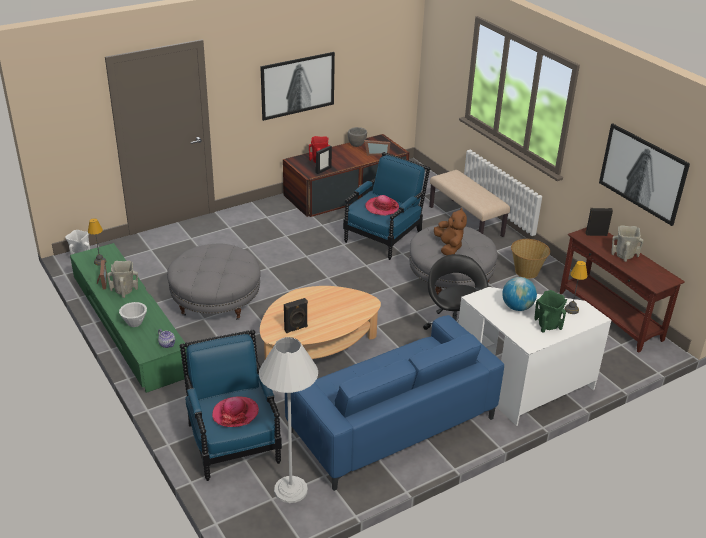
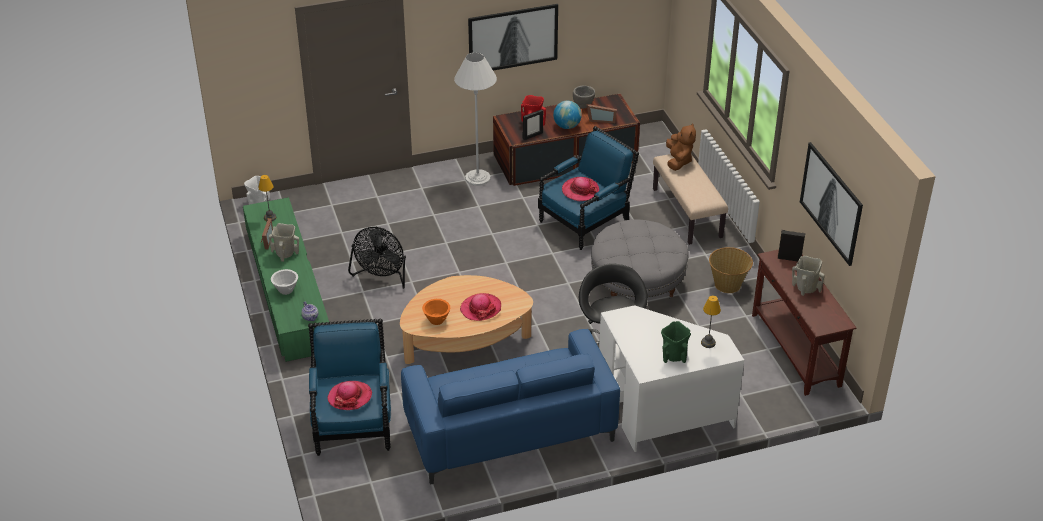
camera: 15 degrees right, 5 degrees up
grey ottoman [167,244,261,320] -> black fan [348,226,406,289]
white floor lamp [259,337,318,503] -> white floor lamp moved to [454,52,497,186]
black speaker [284,298,308,333] -> orange bowl [422,299,450,325]
brown plush toy [434,208,467,255] -> brown plush toy moved to [666,123,696,171]
globe [502,277,537,311] -> globe moved to [553,101,582,129]
none -> hat [460,293,501,321]

